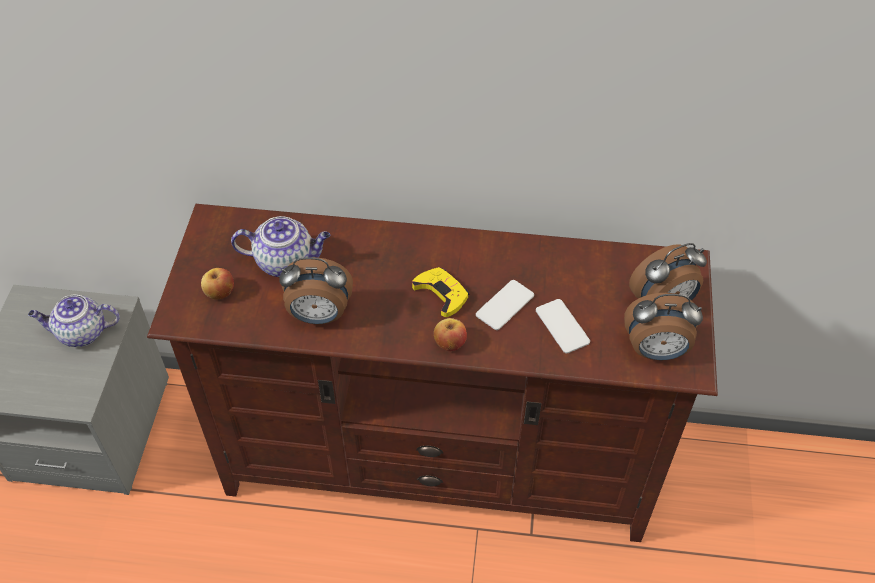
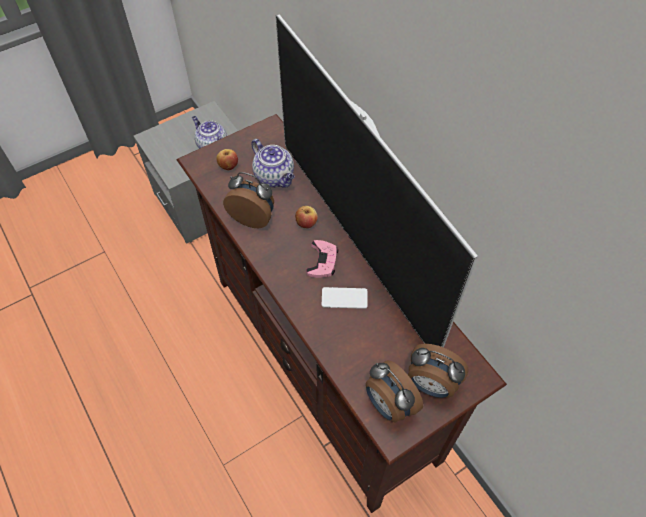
camera: 50 degrees right, 5 degrees up
alarm clock [279,257,353,324] -> alarm clock turned 150 degrees clockwise [223,172,274,228]
yellow game controller [412,267,469,317] -> pink game controller [306,240,338,278]
apple [434,318,467,351] -> apple moved to [295,206,318,228]
phone [536,299,590,353] -> none
none -> television [276,14,478,348]

